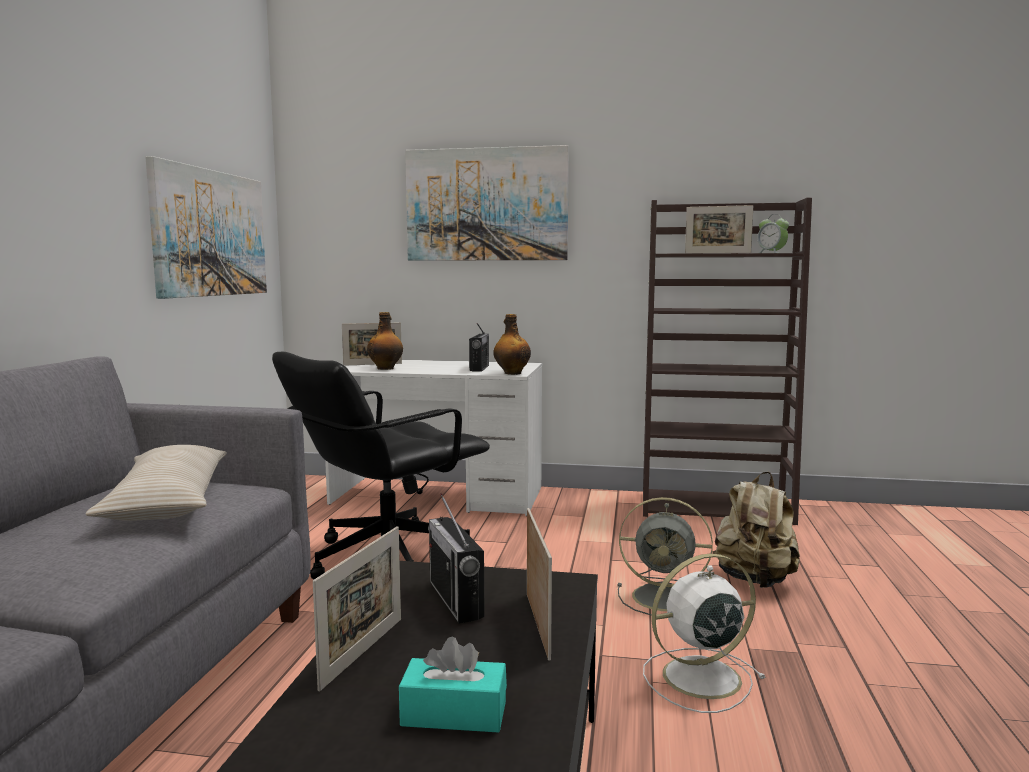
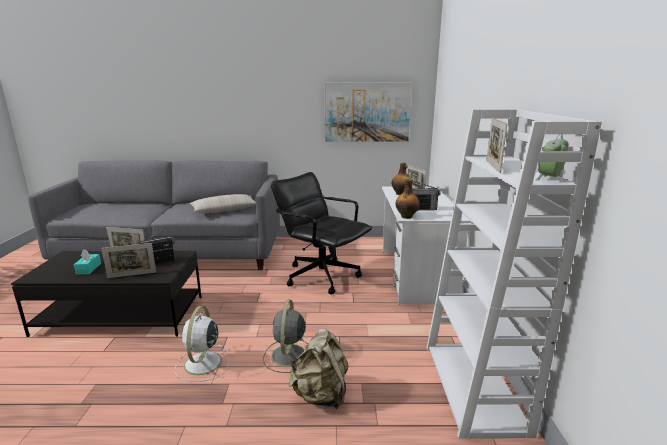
camera: 80 degrees right, 10 degrees up
picture [405,145,569,261] -> none
brown bookcase [643,198,812,525] -> white bookcase [427,109,602,439]
white fan [643,553,766,713] -> white fan turned 150 degrees counterclockwise [175,306,229,382]

